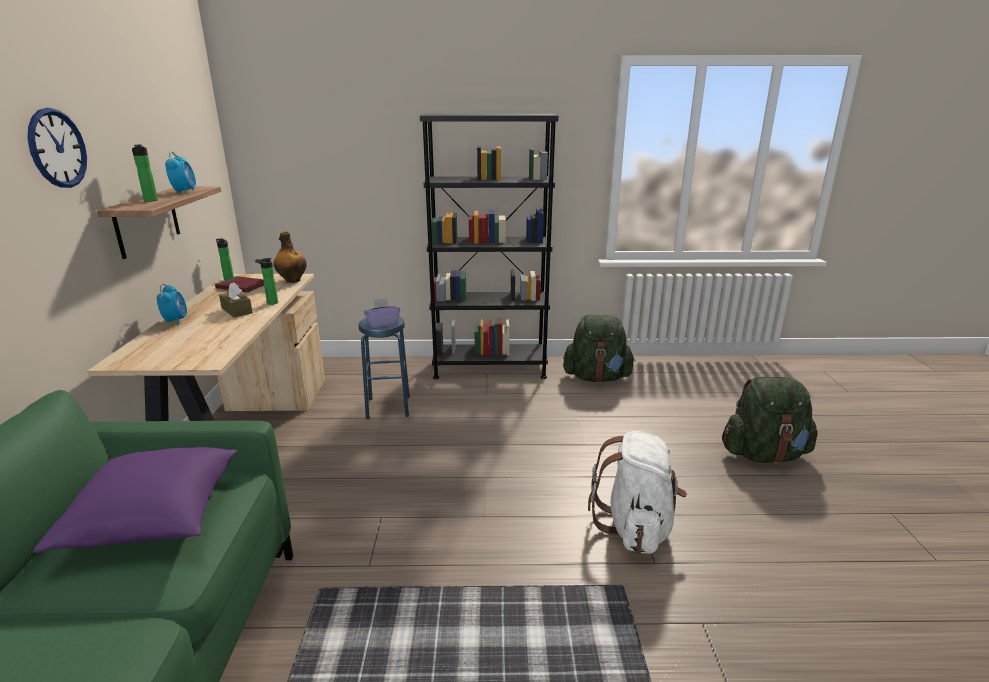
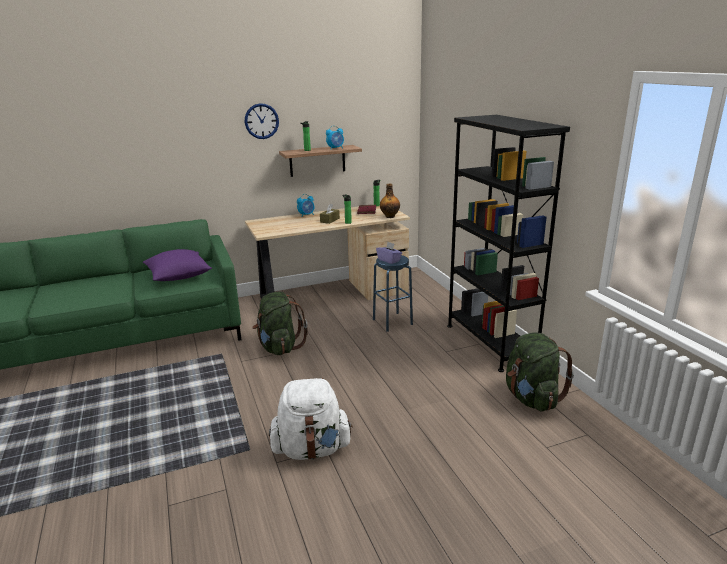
camera: 70 degrees right, 0 degrees up
green backpack [722,377,818,463] -> green backpack moved to [252,292,308,355]

